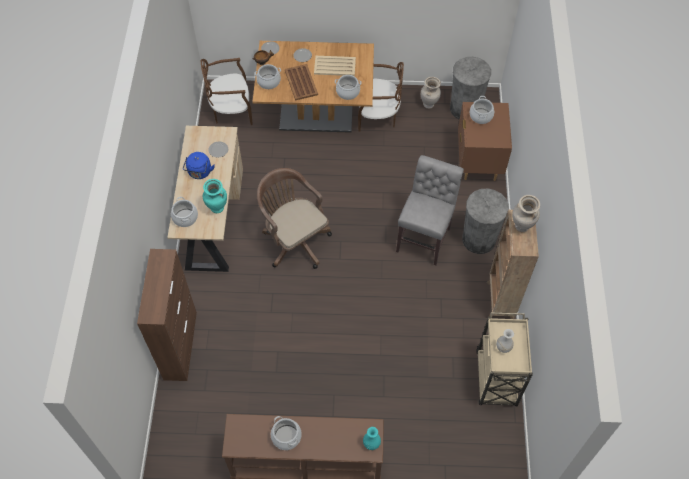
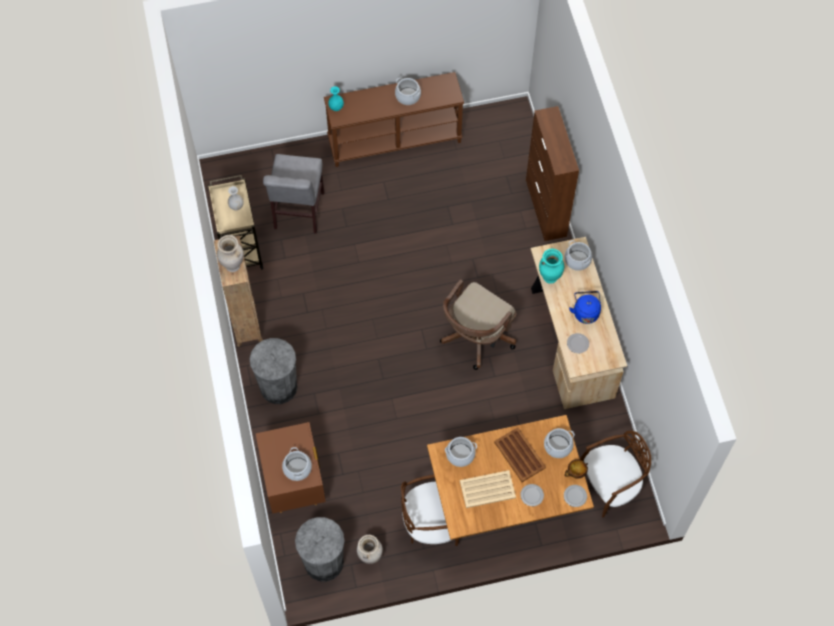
camera: 165 degrees right, 5 degrees up
brown office chair [257,168,332,269] -> brown office chair turned 90 degrees clockwise [440,279,516,370]
grey chair [396,155,464,265] -> grey chair moved to [263,154,325,234]

